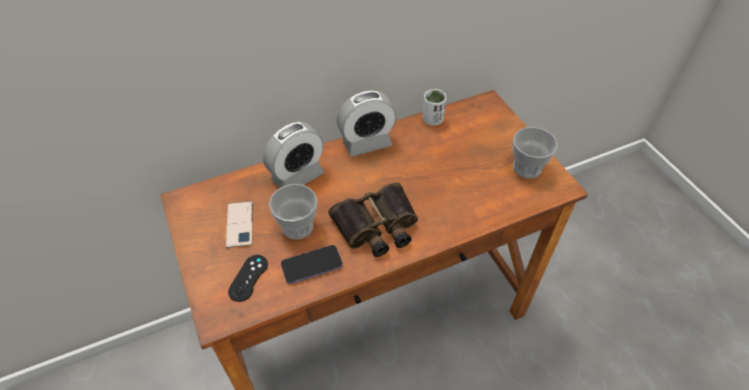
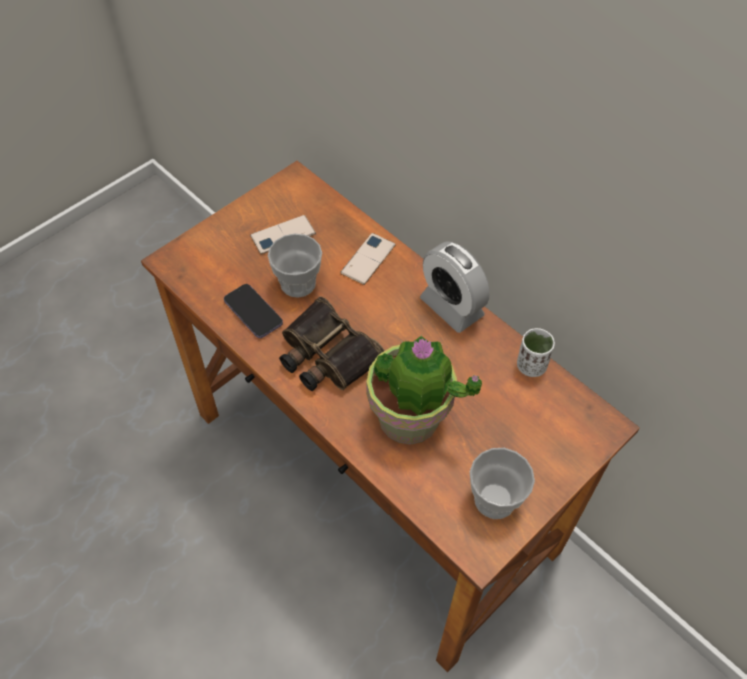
camera: 70 degrees right, 5 degrees up
black game controller [228,255,268,302] -> none
alarm clock [263,122,324,188] -> phone [340,233,396,285]
none -> potted plant [367,335,482,444]

